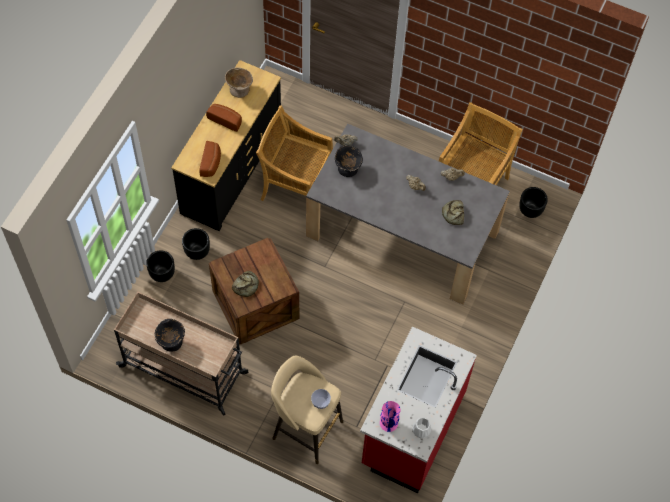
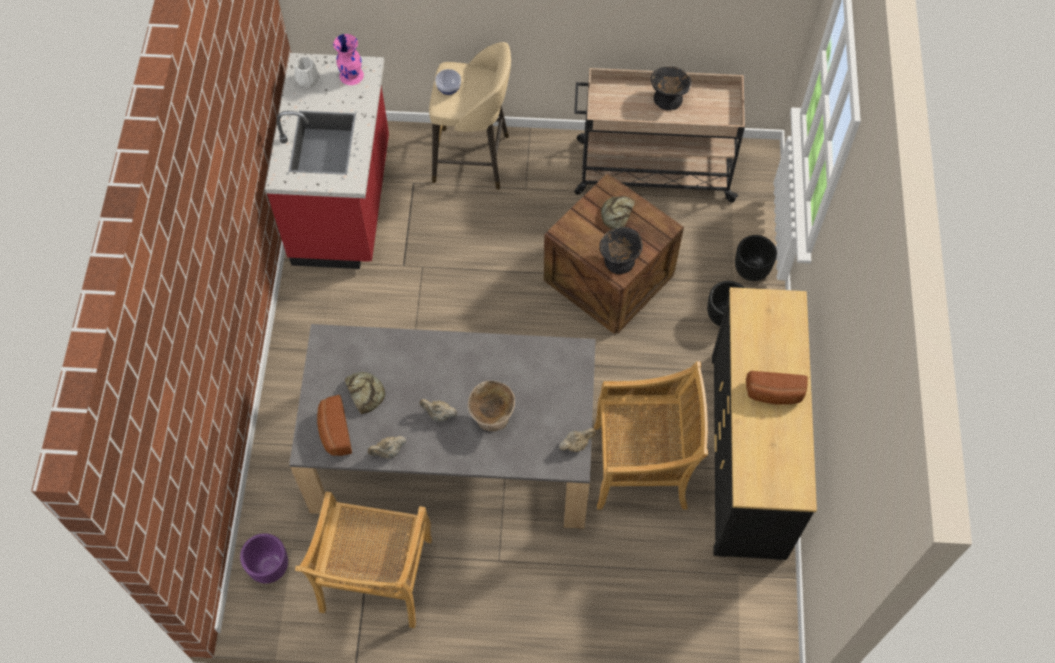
camera: 160 degrees right, 0 degrees up
bread [199,141,221,177] -> bread moved to [317,395,352,456]
beige bowl [225,67,253,98] -> beige bowl moved to [468,381,515,431]
black bowl [335,146,363,177] -> black bowl moved to [599,227,643,274]
black planter [519,187,548,218] -> purple planter [240,533,288,583]

